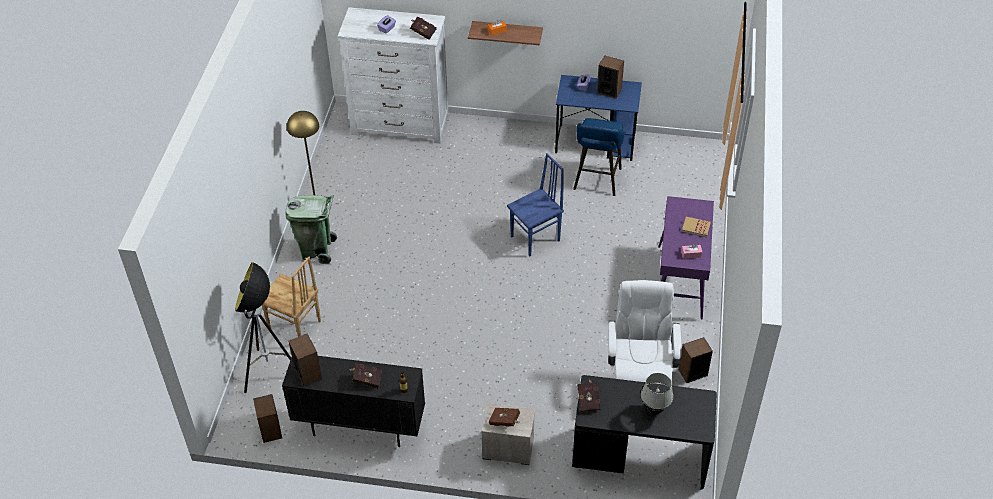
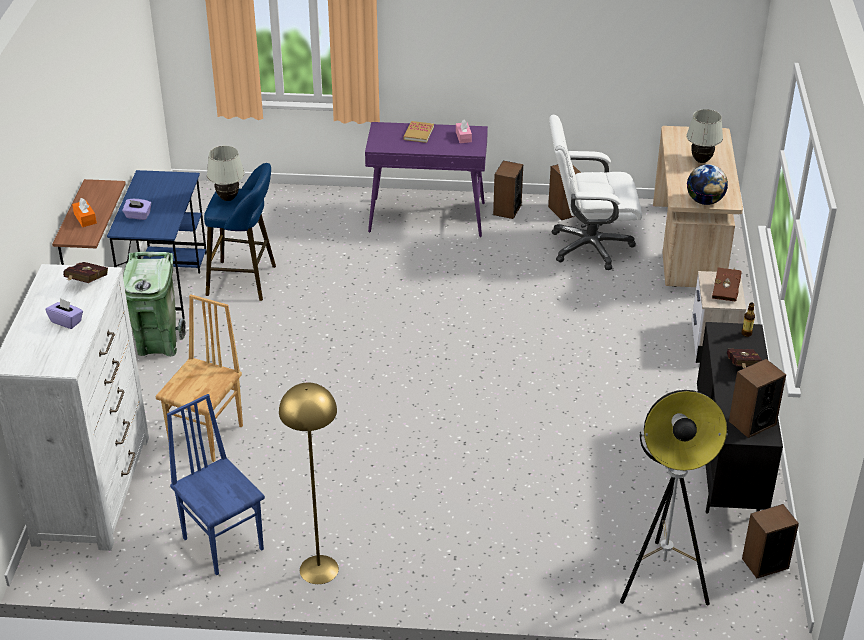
camera: 95 degrees left, 10 degrees down
brown chair [262,256,321,337] -> brown chair moved to [155,294,243,462]
green trash can [286,195,337,265] -> green trash can moved to [123,252,186,356]
blue chair [507,153,564,257] -> blue chair moved to [167,394,265,575]
black desk [572,375,717,489] -> beige desk [653,126,743,287]
red book [577,380,600,412] -> globe [687,164,728,205]
speaker [597,55,624,99] -> speaker moved to [493,161,523,219]
none -> white table lamp [207,146,245,201]

